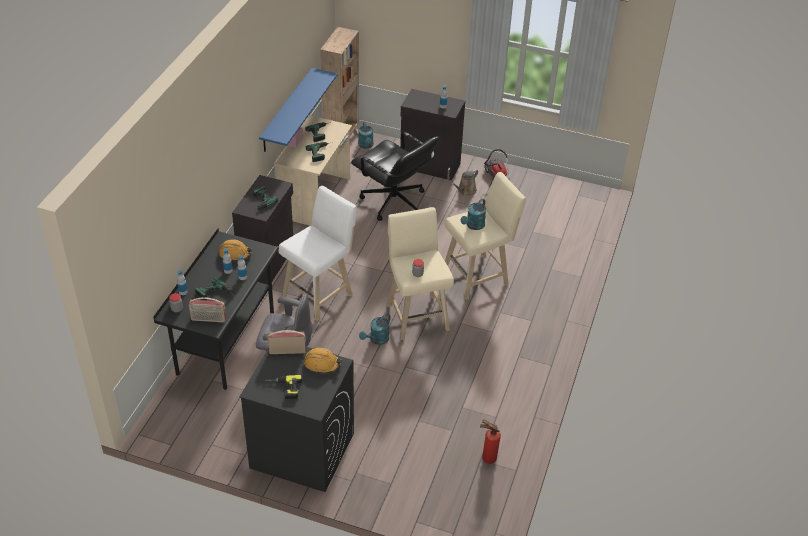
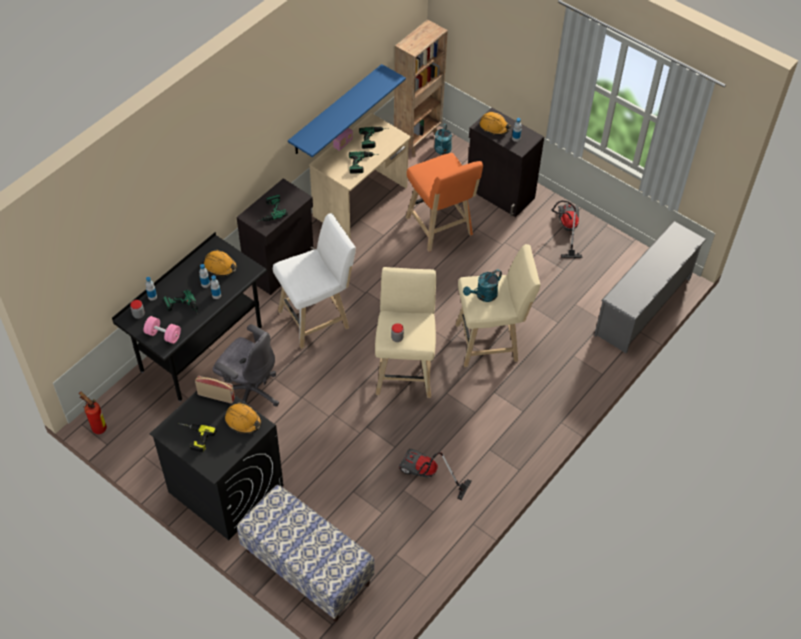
camera: 20 degrees right, 10 degrees up
radio [189,297,226,322] -> pink dumbbell [144,316,181,344]
black office chair [351,132,439,221] -> orange stool [406,153,483,251]
turquoise watering can [359,313,391,345] -> none
brown watering can [451,169,478,196] -> none
fire extinguisher [480,419,501,464] -> fire extinguisher moved to [79,392,107,434]
none -> bench [237,485,375,622]
none -> vacuum cleaner [399,449,471,501]
none -> orange hard hat [480,112,511,135]
none -> grey shoe rack [594,221,706,353]

